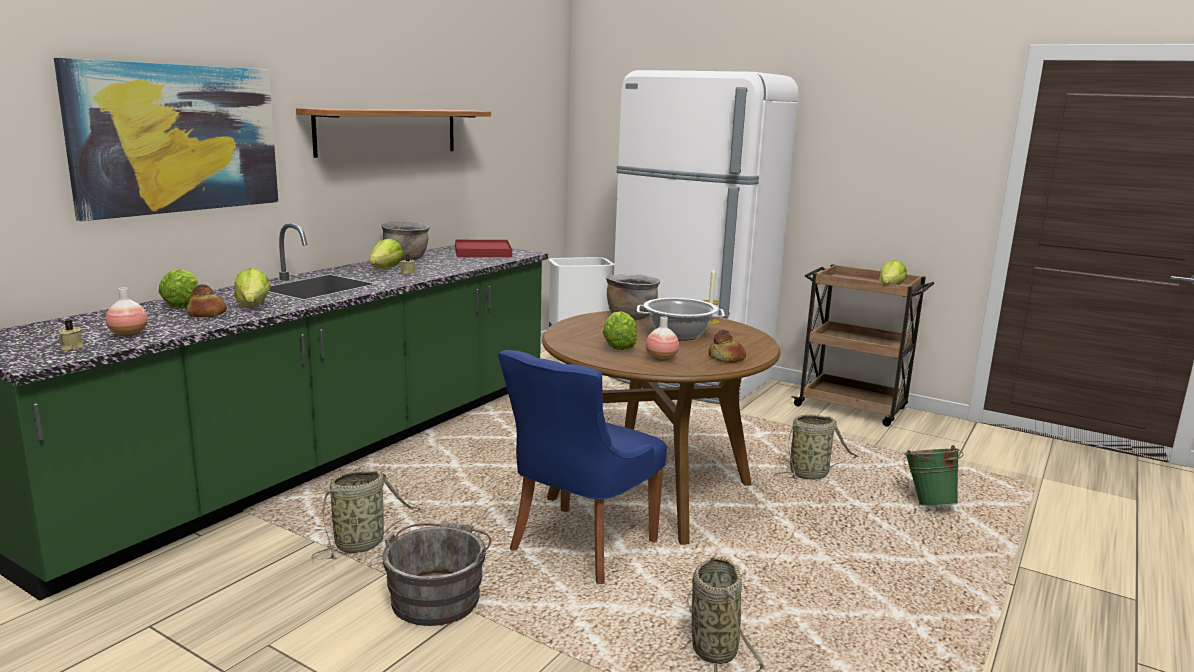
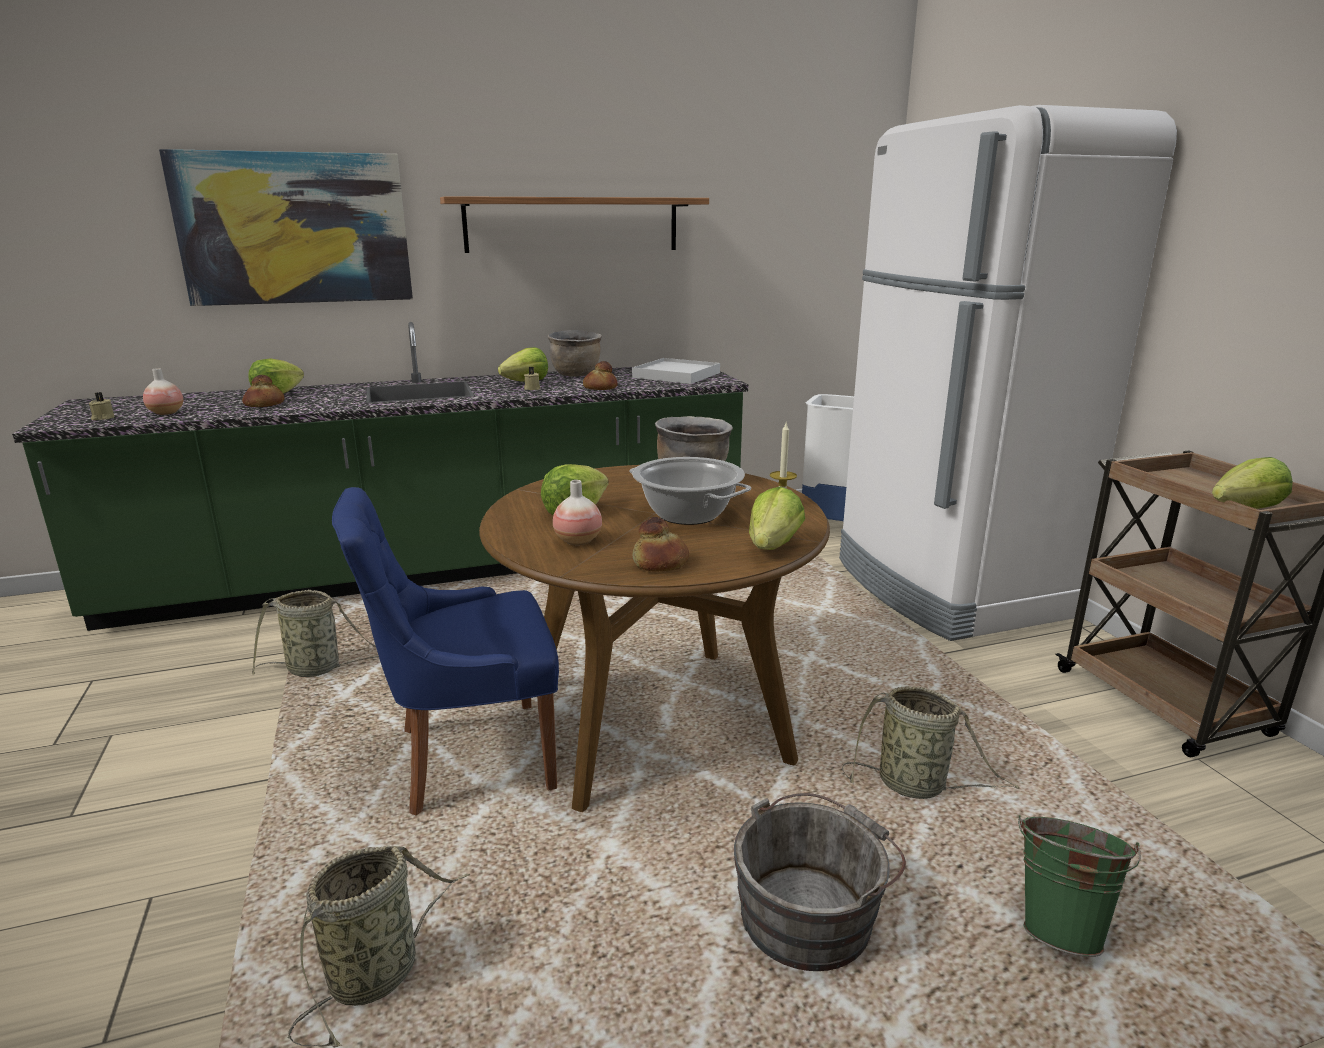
camera: 40 degrees right, 5 degrees up
lettuce [234,268,271,307] -> lettuce moved to [749,487,805,550]
grey bucket [382,522,491,626] -> grey bucket moved to [734,793,906,971]
red tray [455,240,512,257] -> white tray [632,358,720,384]
none -> bread [583,361,618,390]

